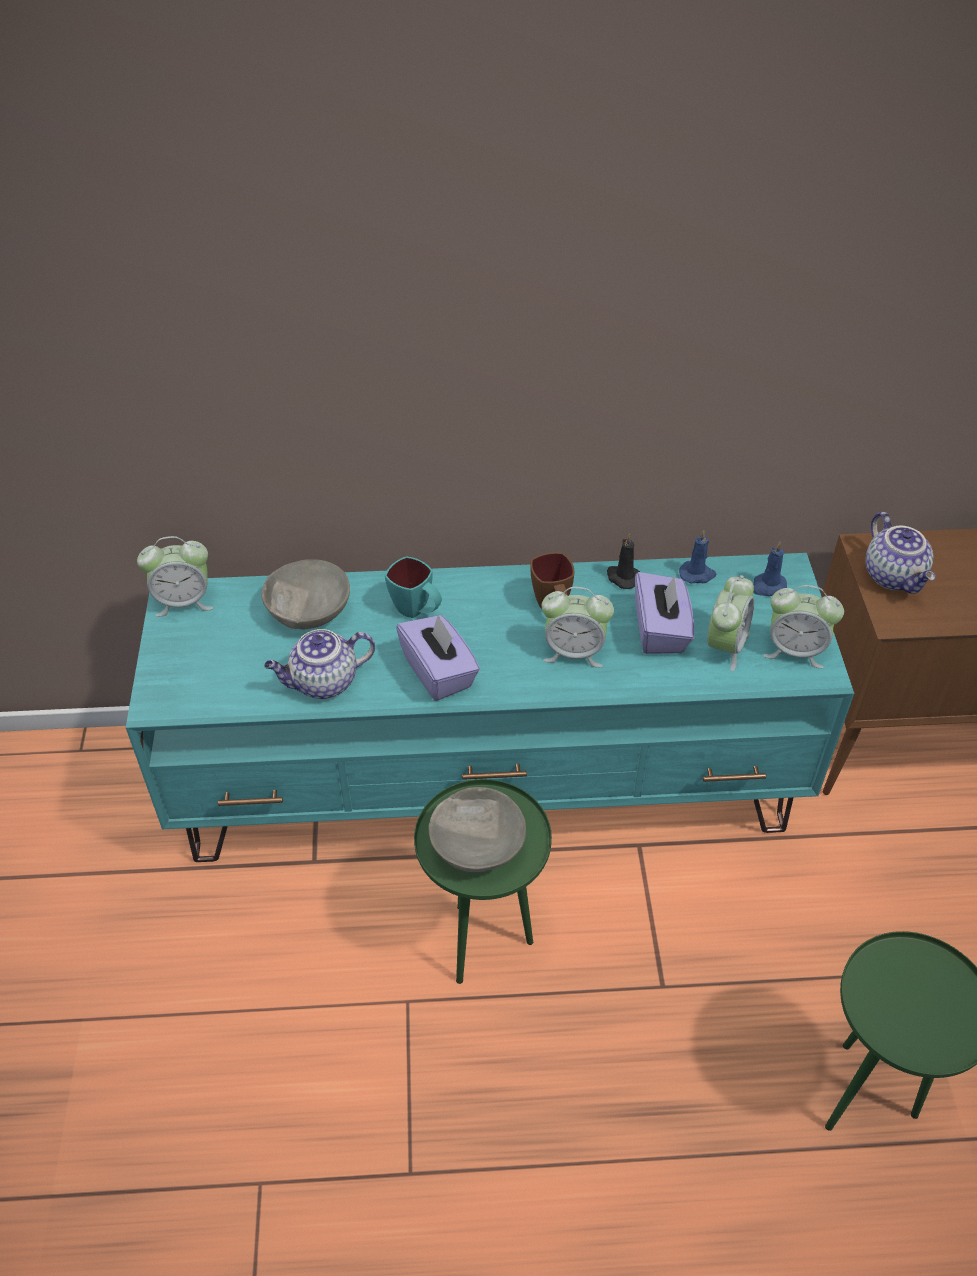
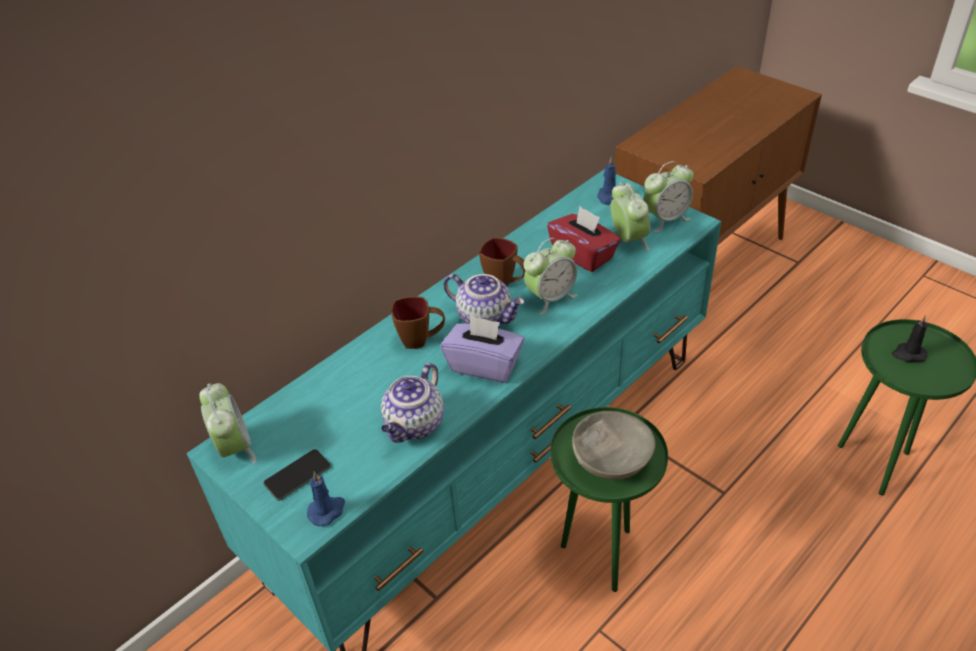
camera: 40 degrees left, 5 degrees down
alarm clock [137,536,213,617] -> alarm clock turned 60 degrees counterclockwise [199,383,256,464]
grey bowl [261,559,350,629] -> none
turquoise mug [385,557,442,618] -> brown mug [391,296,445,349]
black candle [607,534,640,589] -> black candle moved to [892,315,928,362]
purple tissue box [635,572,694,654] -> red tissue box [547,206,621,272]
blue candle [679,530,716,584] -> blue candle moved to [307,471,345,526]
teapot [865,512,935,594] -> teapot moved to [443,274,525,325]
none -> phone [263,449,331,501]

